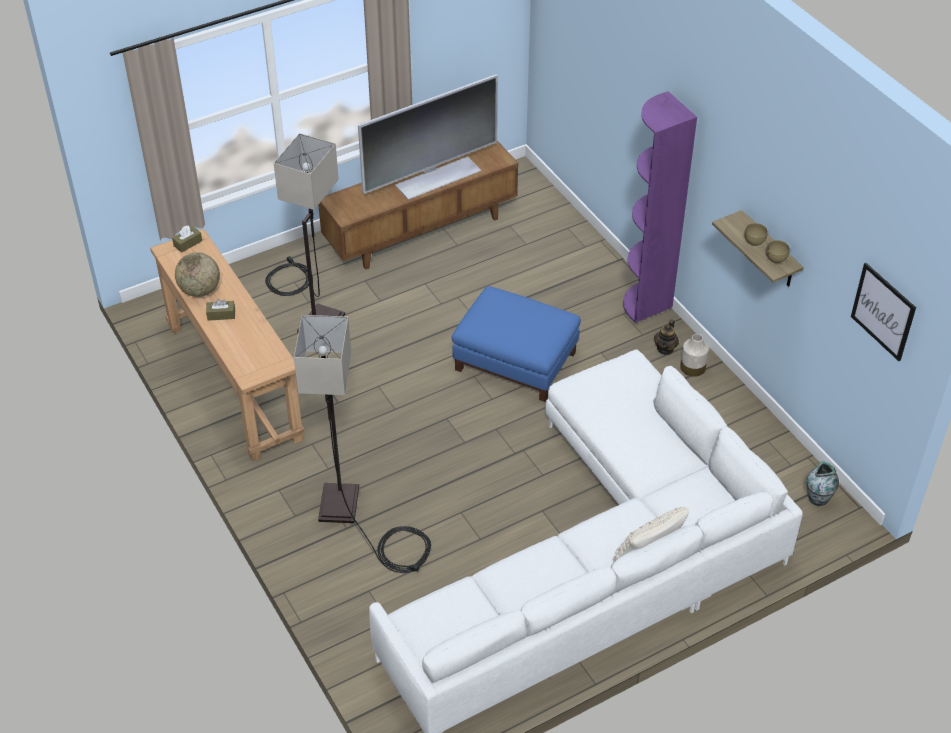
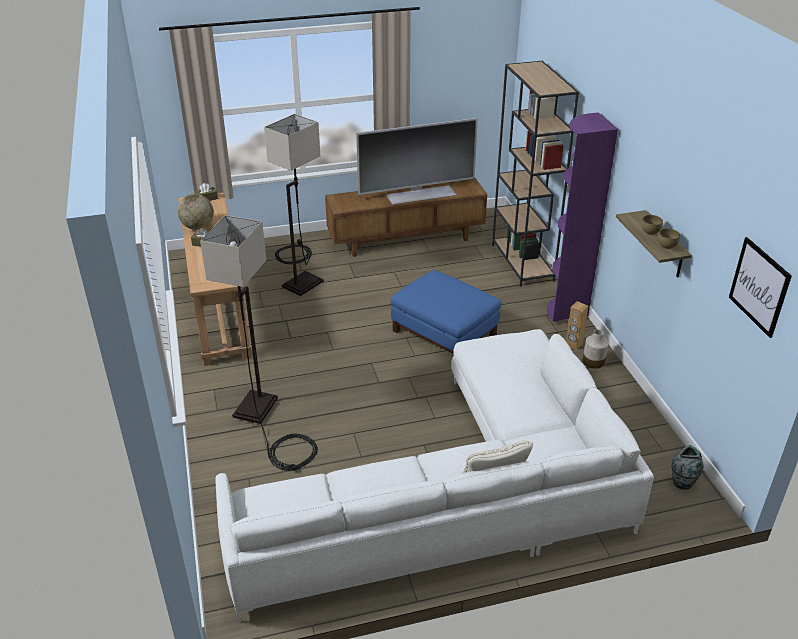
camera: 15 degrees right, 10 degrees down
teapot [654,319,679,355] -> brown speaker [566,301,588,350]
none -> bookcase [492,61,579,287]

